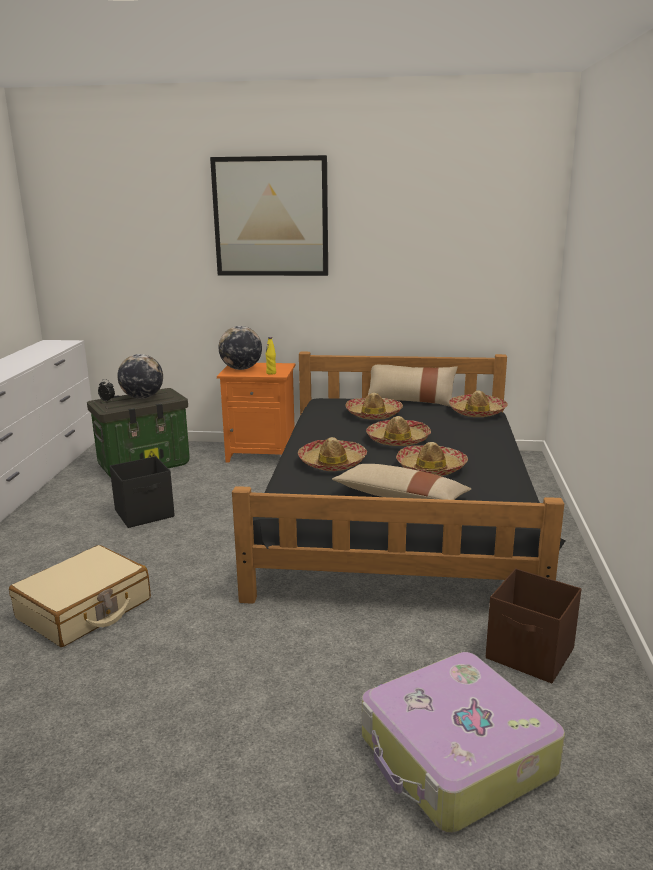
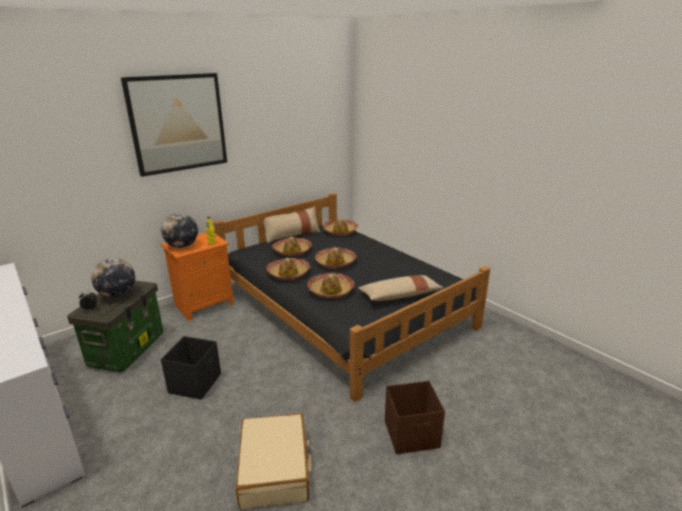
camera: 45 degrees left, 5 degrees up
suitcase [362,652,565,833] -> none
hat [396,442,468,476] -> hat moved to [266,258,310,280]
brown storage box [486,569,581,683] -> brown storage box moved to [385,381,445,454]

